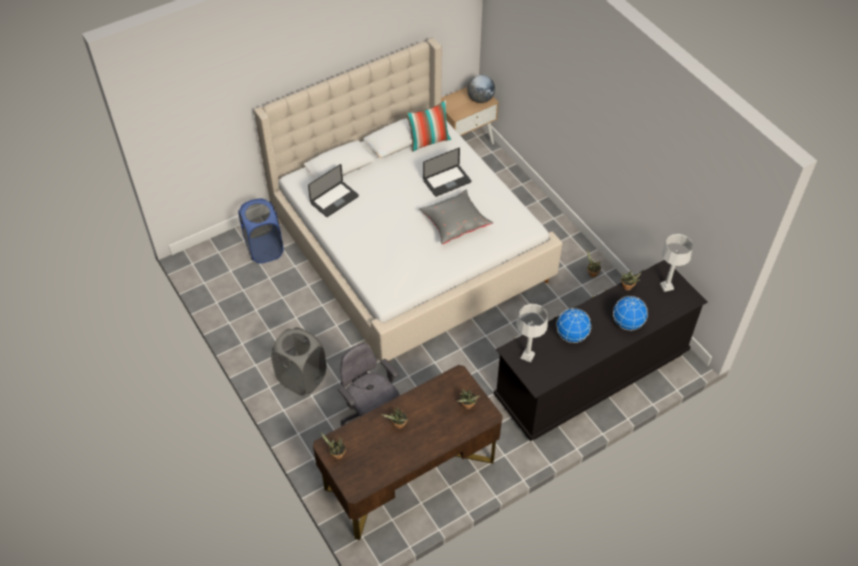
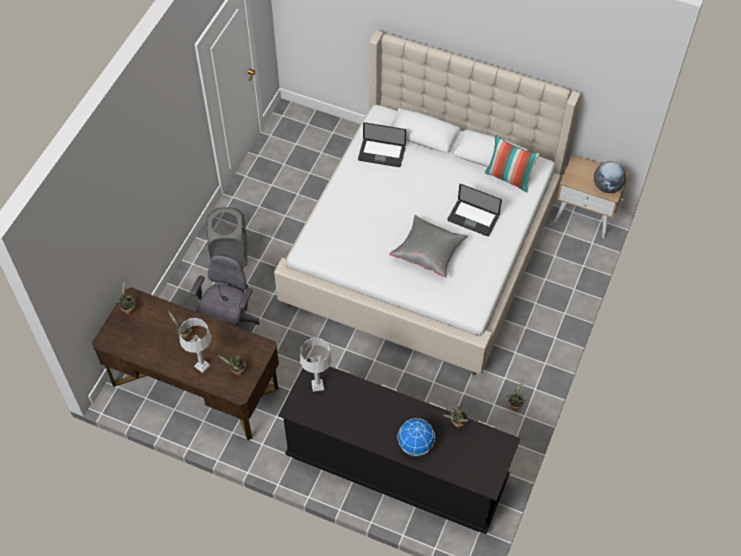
camera: 55 degrees right, 5 degrees up
blue laundry basket [238,198,284,264] -> none
globe [556,308,591,343] -> none
grey table lamp [660,234,693,292] -> grey table lamp moved to [179,318,211,373]

